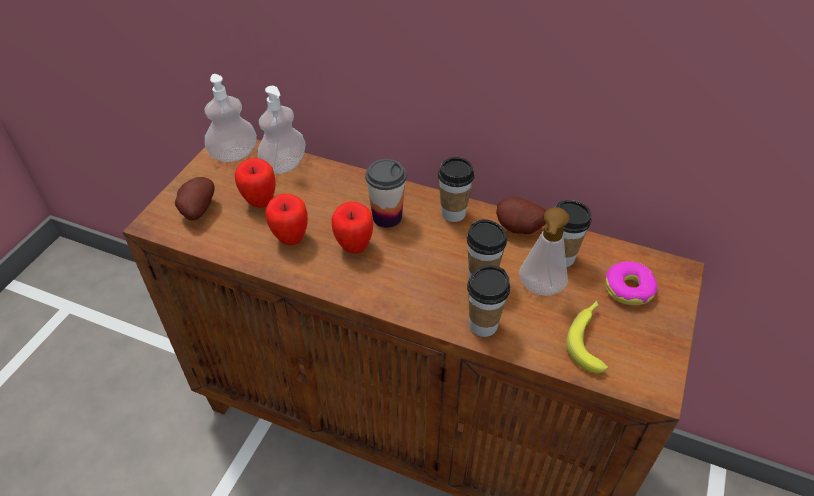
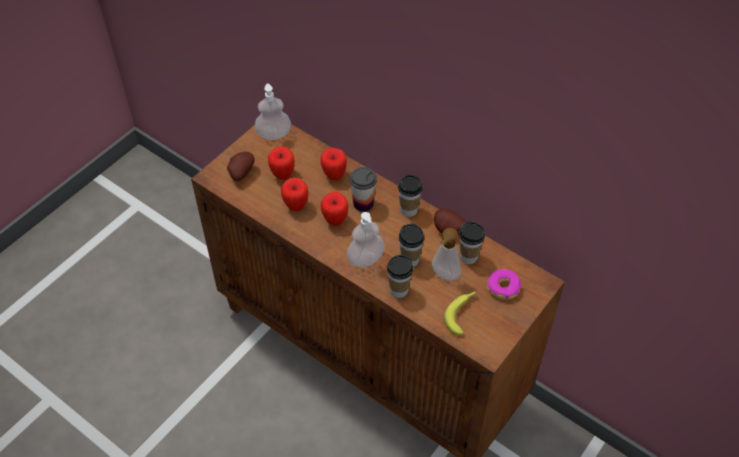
camera: 15 degrees right, 5 degrees up
soap dispenser [258,86,306,174] -> soap dispenser moved to [346,212,385,267]
none -> apple [320,148,347,180]

